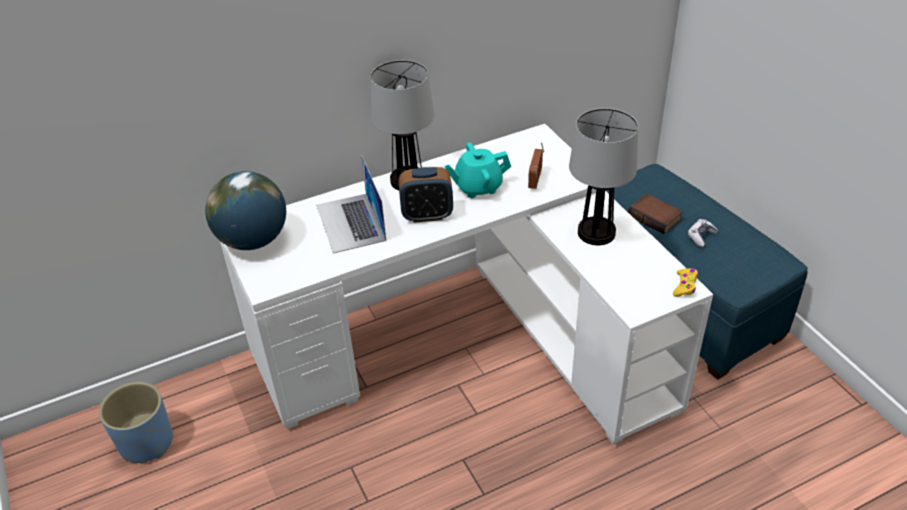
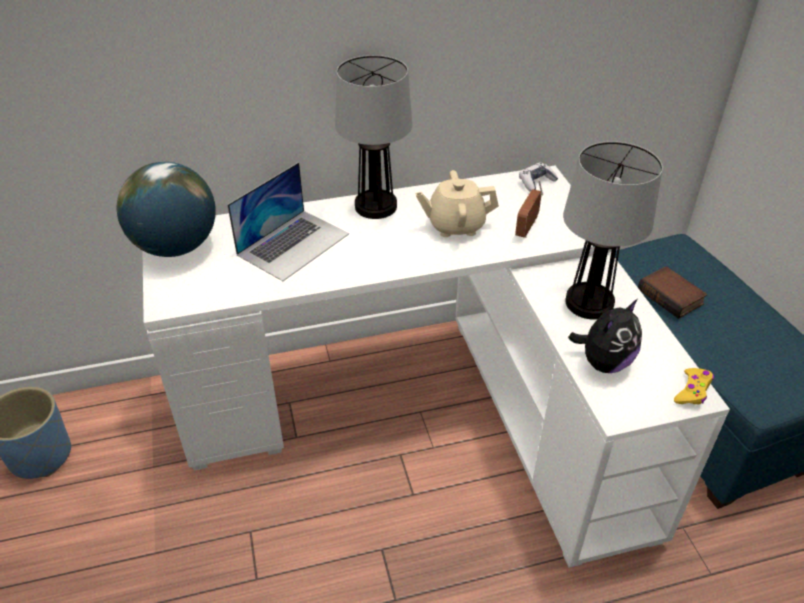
camera: 10 degrees right, 0 degrees up
laptop [316,155,386,254] -> laptop turned 135 degrees counterclockwise [227,162,349,281]
alarm clock [399,167,453,223] -> none
turquoise teapot [444,142,511,198] -> beige teapot [415,170,499,237]
game controller [687,219,718,247] -> game controller moved to [519,162,558,192]
none -> plush toy [568,299,642,373]

